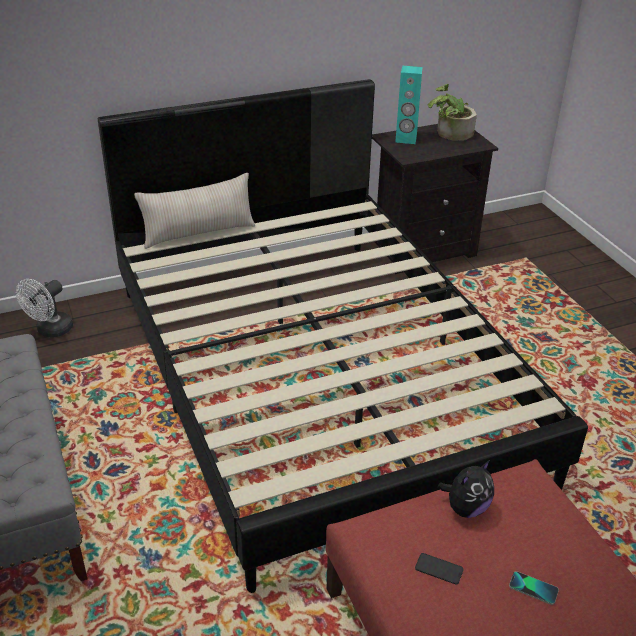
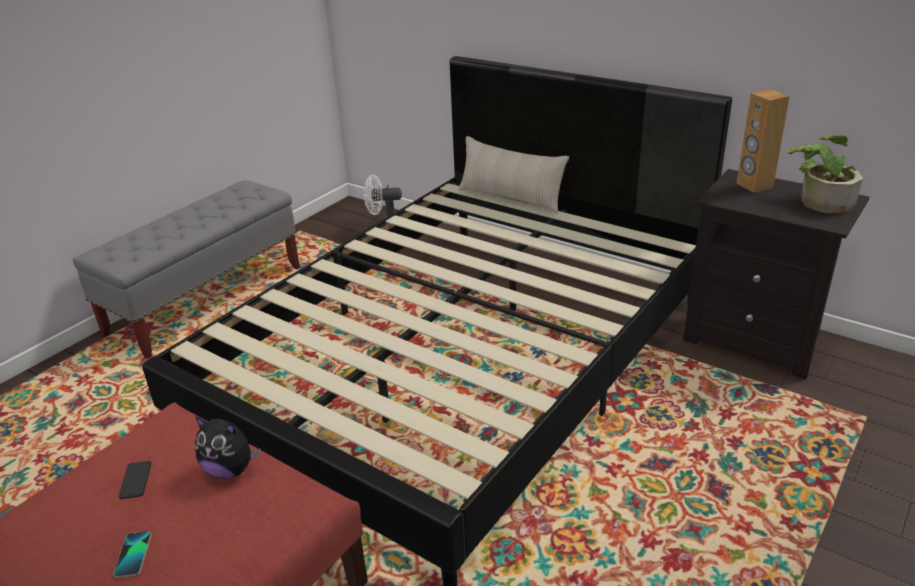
camera: 60 degrees right, 5 degrees down
turquoise speaker [395,66,422,144] -> brown speaker [737,89,789,193]

